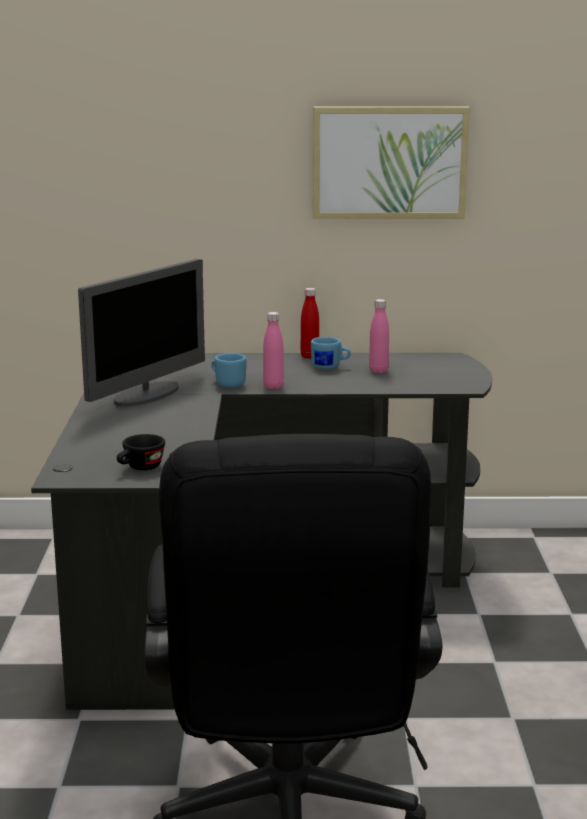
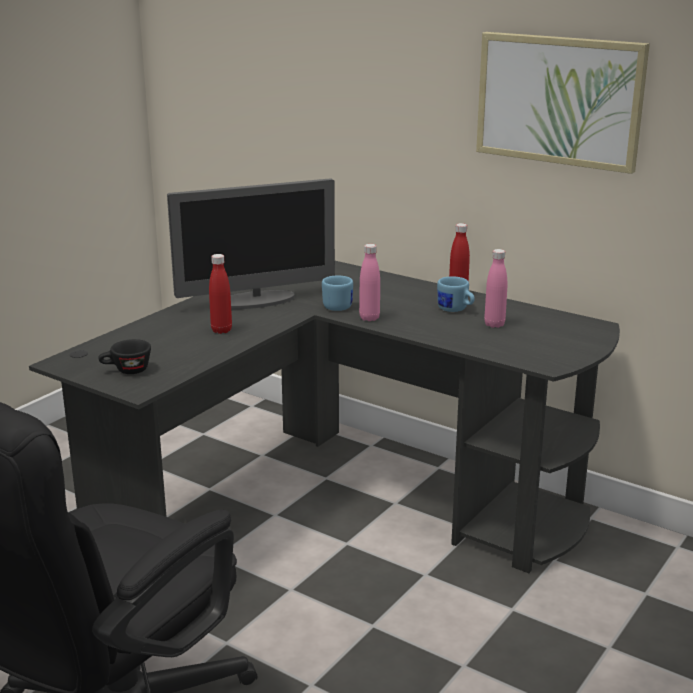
camera: 35 degrees right, 5 degrees up
none -> red bottle [209,254,232,334]

